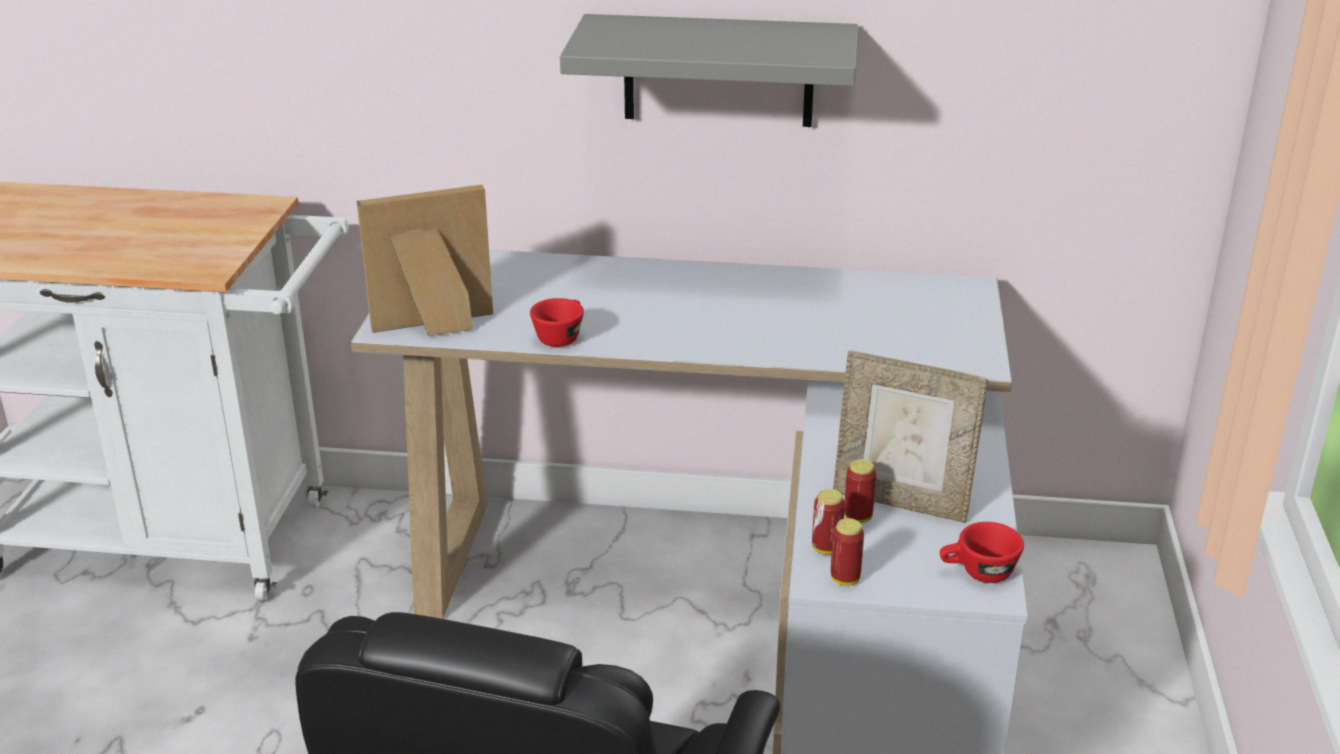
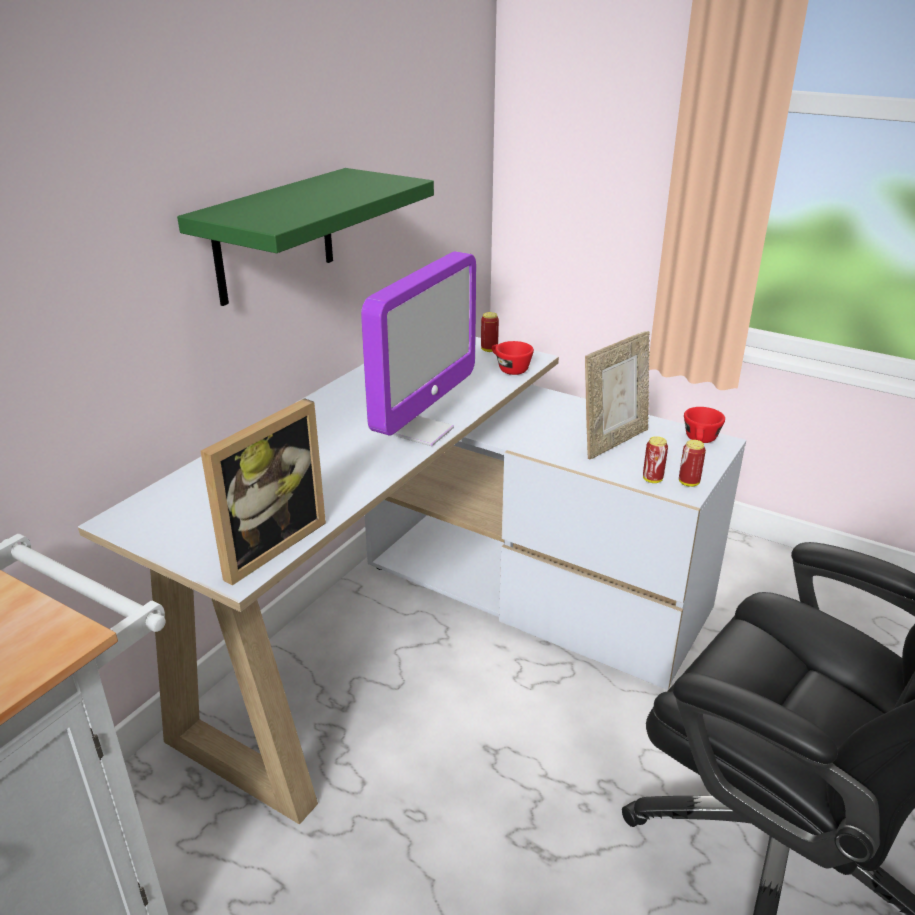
camera: 65 degrees left, 0 degrees up
picture frame [357,185,493,336] -> picture frame turned 150 degrees counterclockwise [200,398,326,585]
red cup [530,298,584,347] -> red cup moved to [492,341,534,375]
grey shelf [560,14,858,127] -> green shelf [177,168,434,306]
can [844,459,877,523] -> can moved to [481,312,499,352]
none -> monitor [361,251,476,446]

